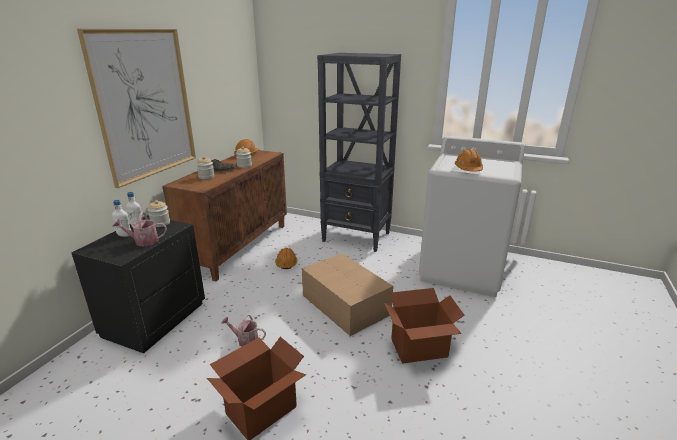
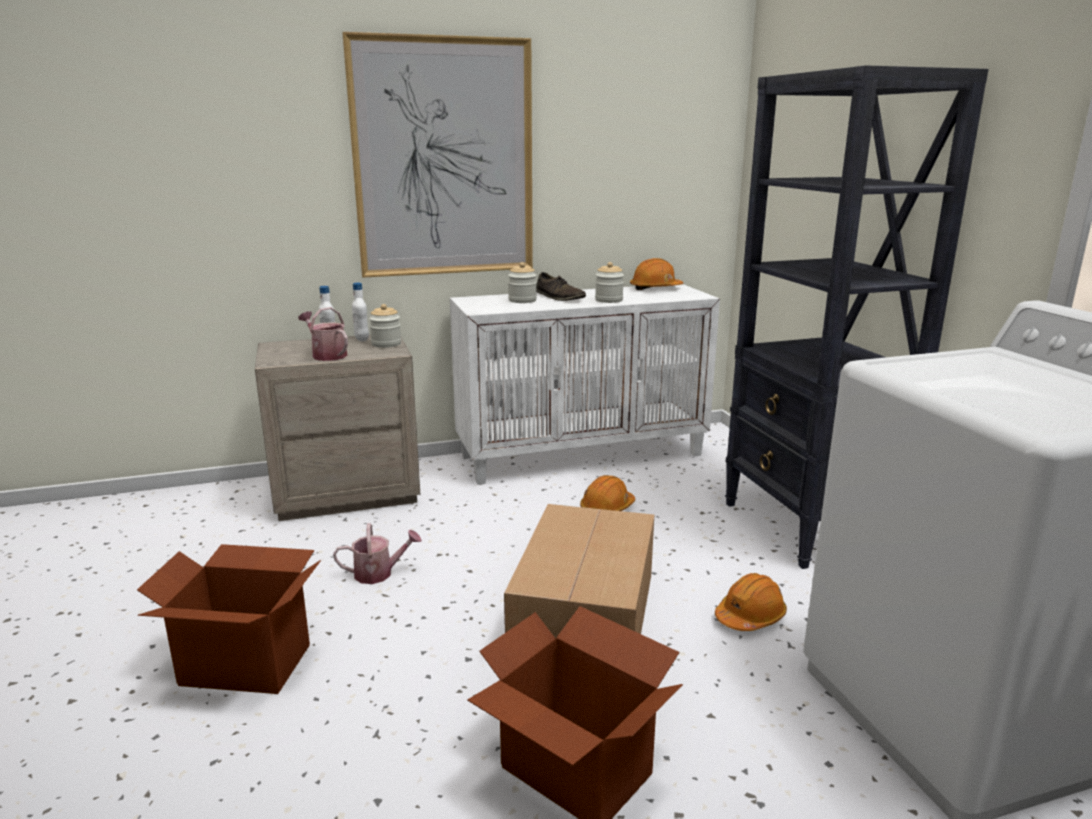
camera: 50 degrees right, 5 degrees down
black nightstand [71,215,205,353] -> beige nightstand [255,335,420,521]
brown cabinet [162,150,287,281] -> white cabinet [450,284,720,485]
watering can [221,315,266,347] -> watering can turned 105 degrees clockwise [333,523,422,584]
orange hard hat [455,149,483,172] -> orange hard hat moved to [715,573,787,631]

